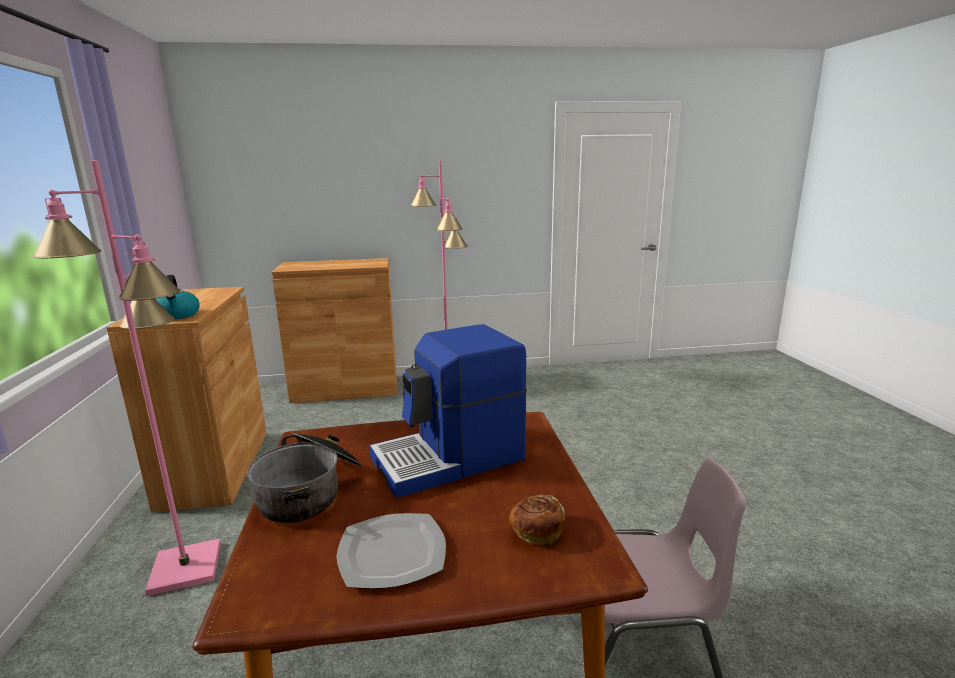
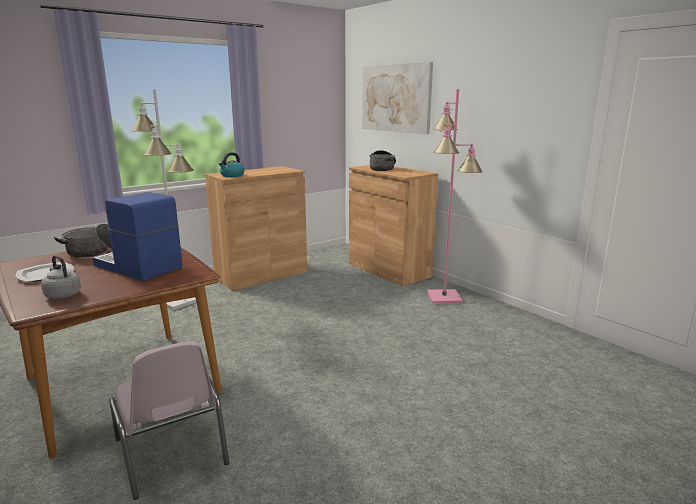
camera: 60 degrees right, 0 degrees up
pink floor lamp [32,160,221,596] -> white floor lamp [132,89,196,310]
bread [509,494,566,546] -> grey kettle [41,255,81,299]
none -> picture [362,62,433,134]
none -> cooking pot [369,150,396,171]

